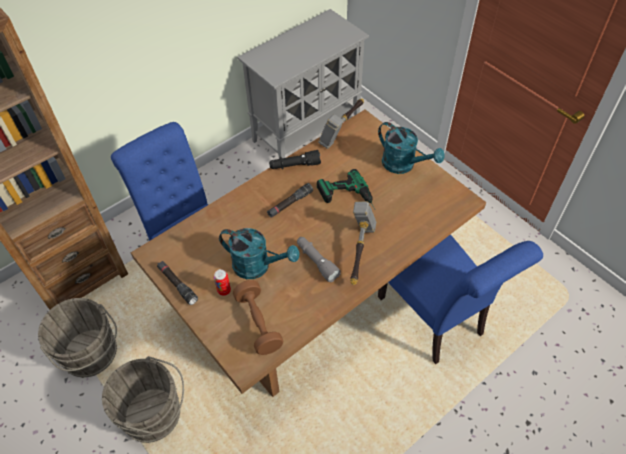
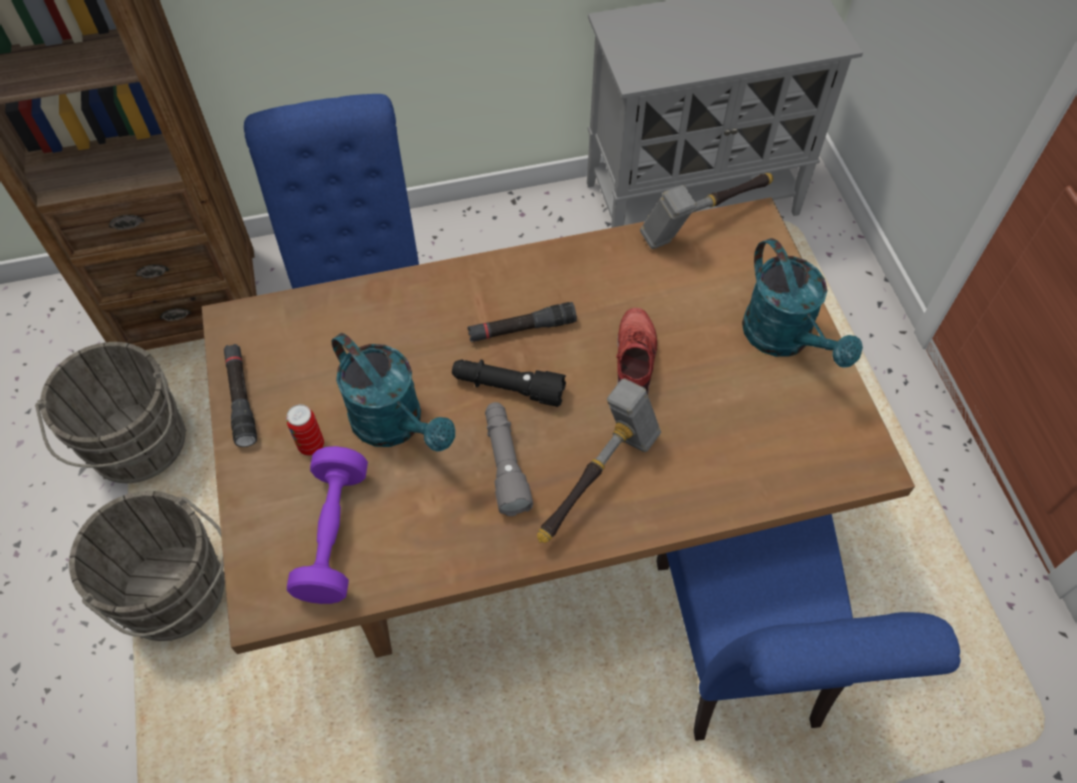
camera: 25 degrees right, 5 degrees up
brown dumbbell [233,280,284,355] -> purple dumbbell [287,446,368,604]
black flashlight [269,150,321,169] -> black flashlight moved to [452,360,566,407]
power drill [317,169,375,209] -> red shoe [616,308,657,395]

